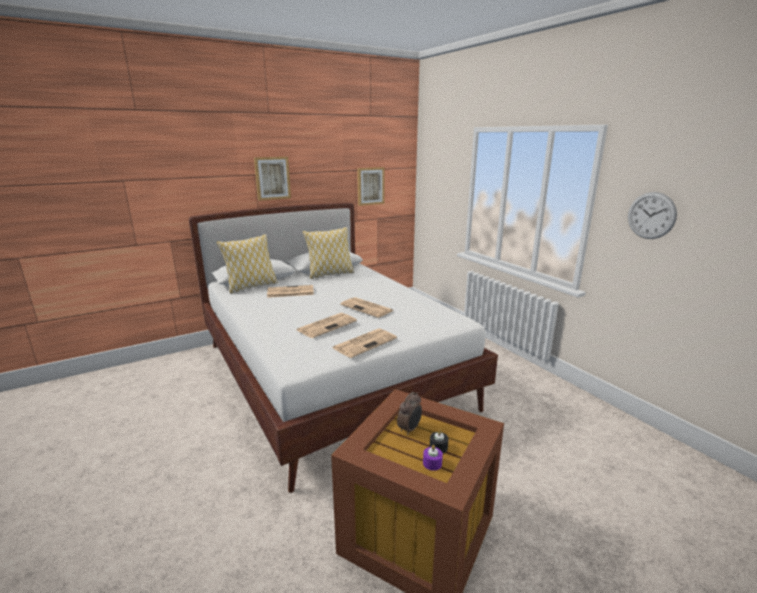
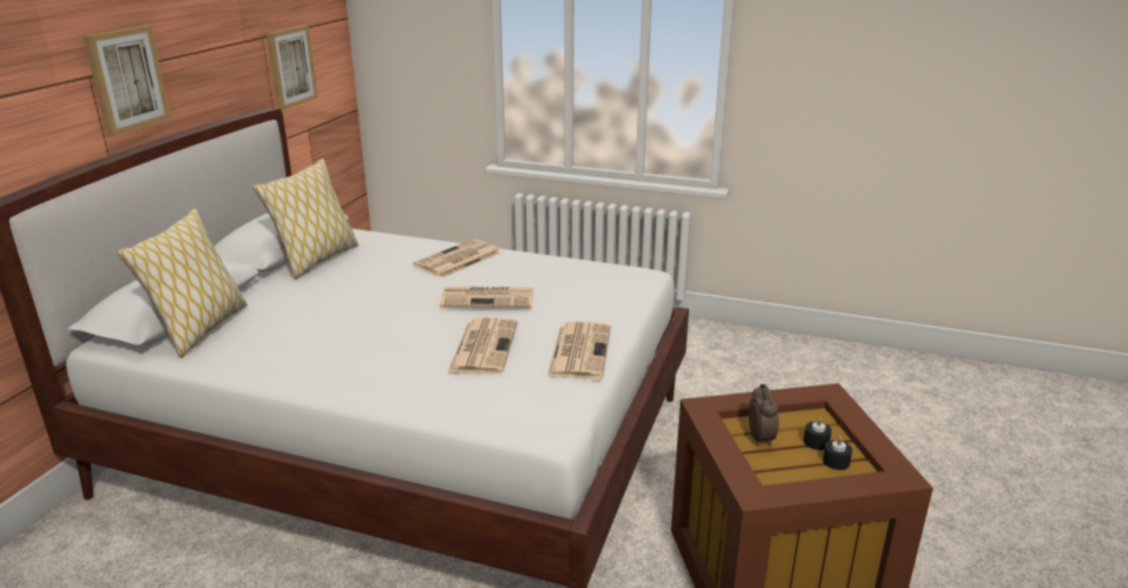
camera: 40 degrees left, 5 degrees up
newspaper [267,285,314,298] -> newspaper moved to [413,239,501,278]
purple candle [423,445,443,471] -> black candle [823,436,852,470]
wall clock [628,192,677,239] -> none

